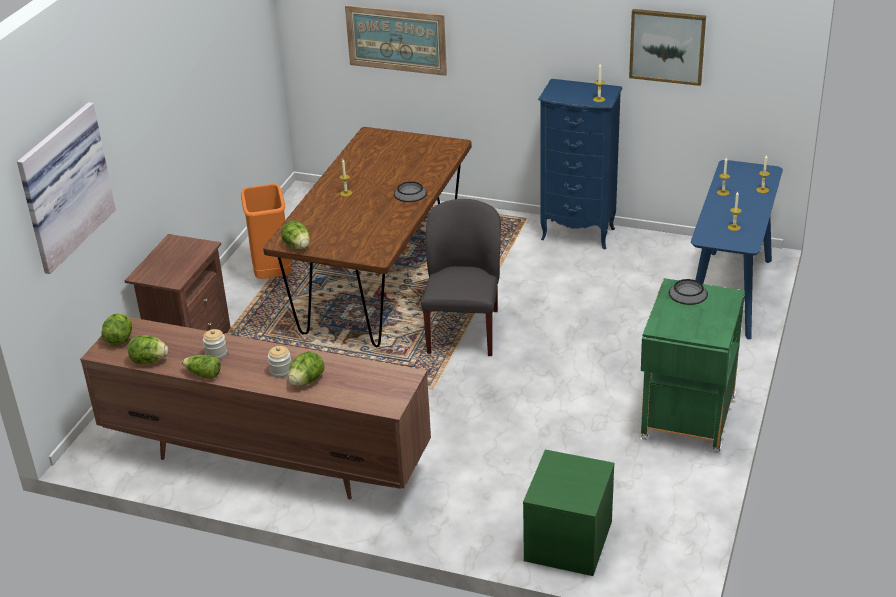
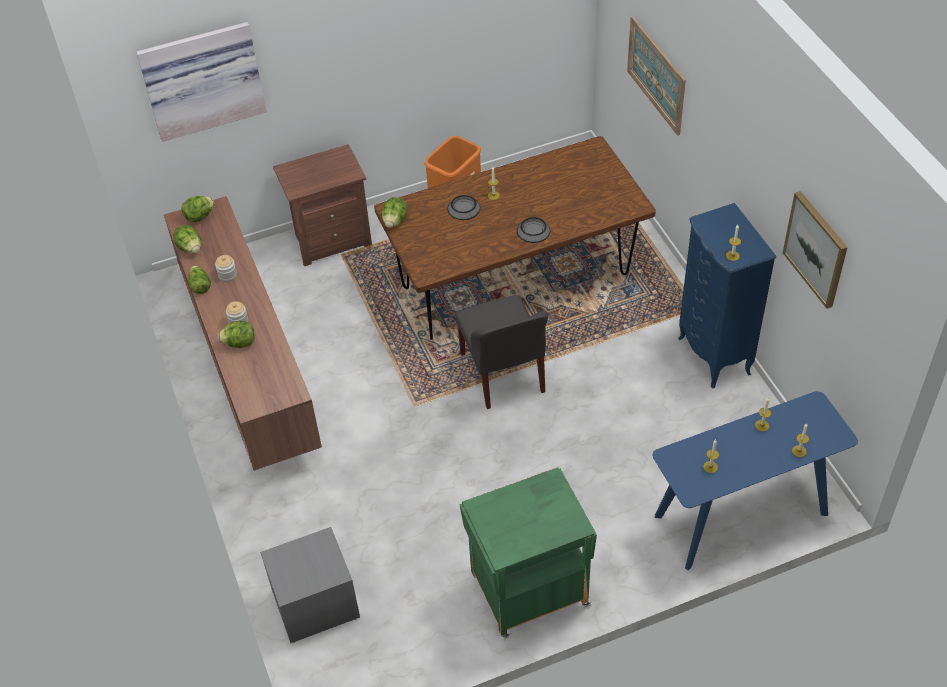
camera: 50 degrees right, 15 degrees up
grey chair [421,199,501,356] -> grey chair turned 105 degrees clockwise [455,295,549,409]
green nightstand [523,450,615,576] -> grey nightstand [260,527,360,643]
bowl [669,279,708,305] -> bowl moved to [447,195,480,220]

